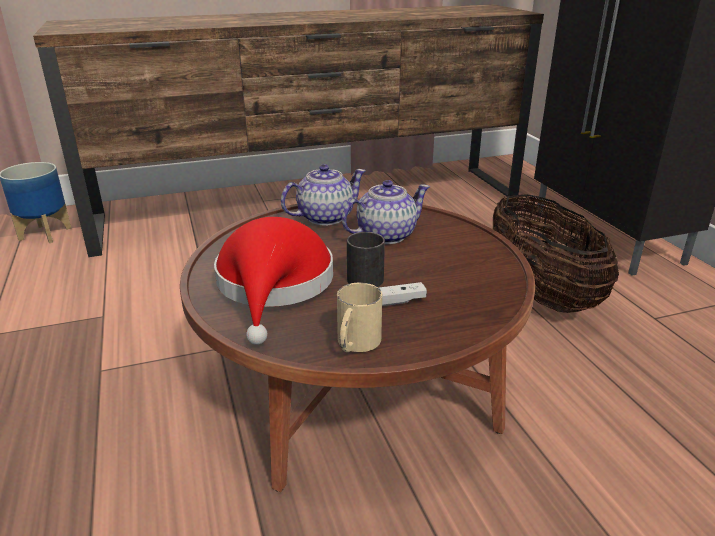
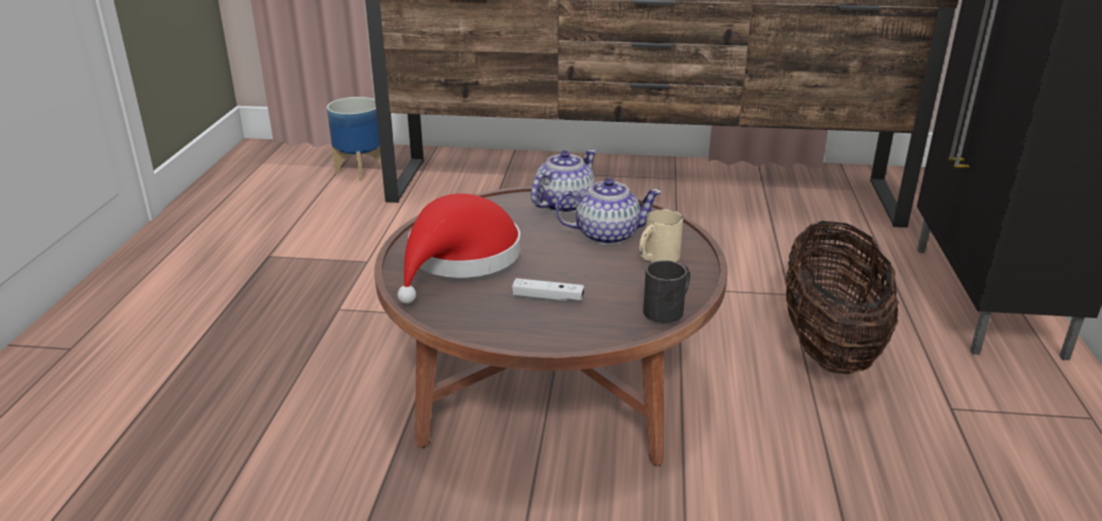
camera: 25 degrees right, 0 degrees up
teapot [281,164,366,225] -> teapot turned 45 degrees counterclockwise [531,150,596,213]
beige mug [337,282,382,352] -> beige mug moved to [639,209,683,262]
black mug [347,232,385,287] -> black mug moved to [643,260,690,323]

